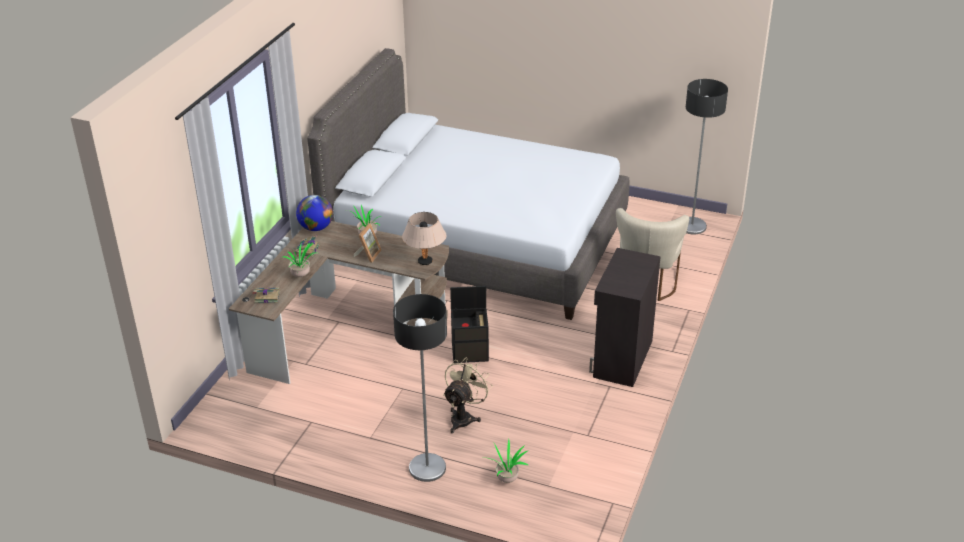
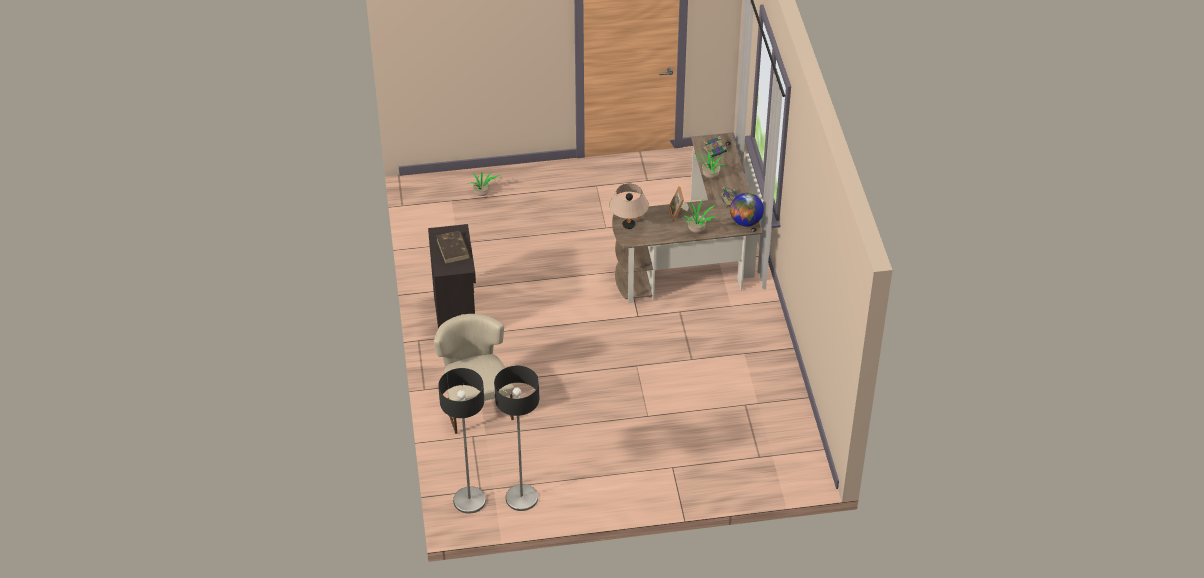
camera: 150 degrees right, 10 degrees up
grey bed [307,48,630,320] -> none
floor lamp [393,294,447,482] -> floor lamp moved to [494,366,539,511]
beige fan [443,359,493,433] -> none
black storage box [450,286,489,363] -> none
none -> brown book [436,231,470,264]

